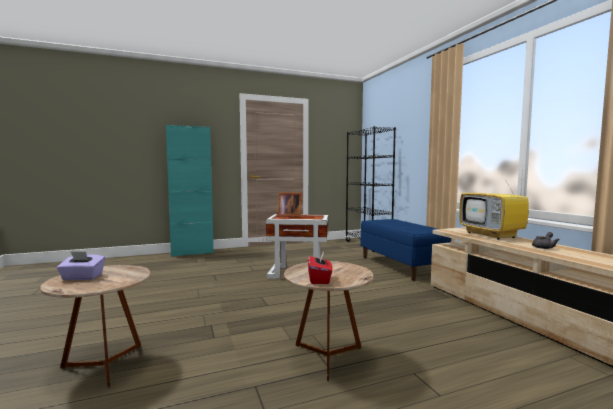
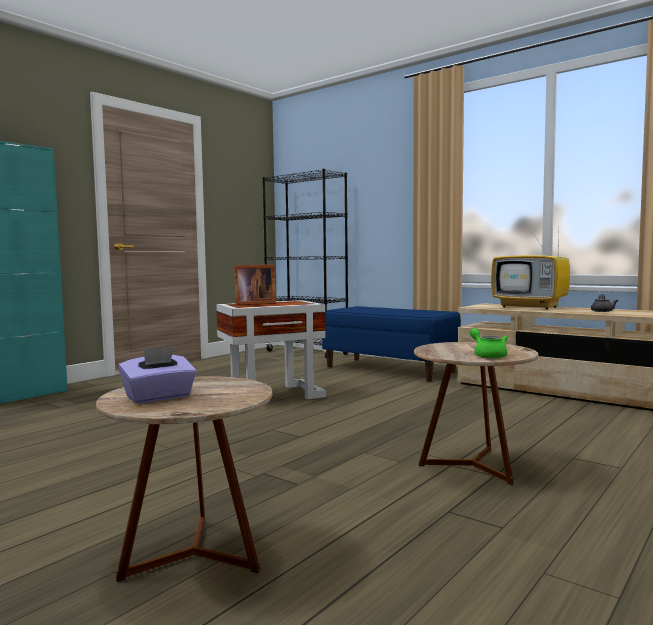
camera: 30 degrees left, 0 degrees up
red tissue box [308,252,333,284] -> green teapot [470,328,508,359]

